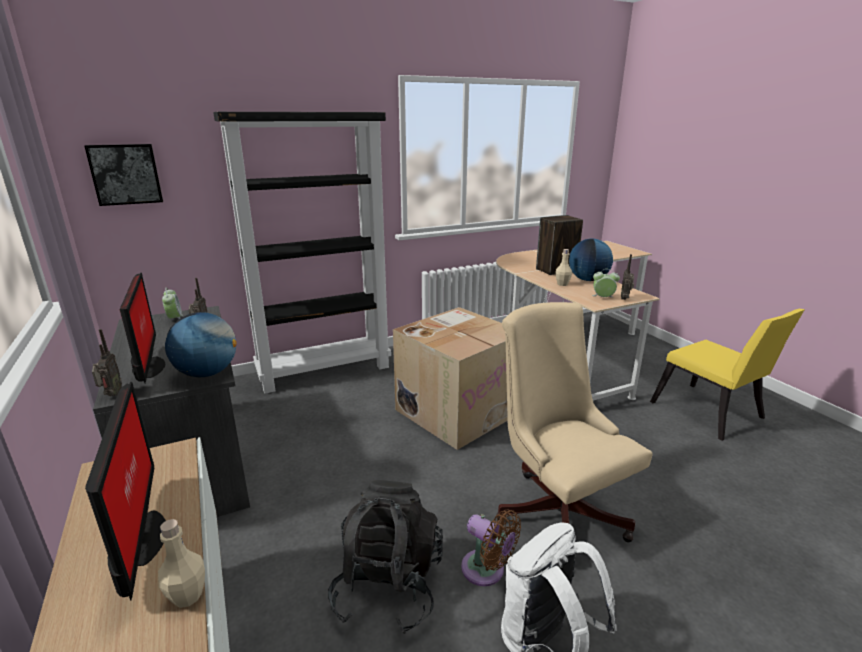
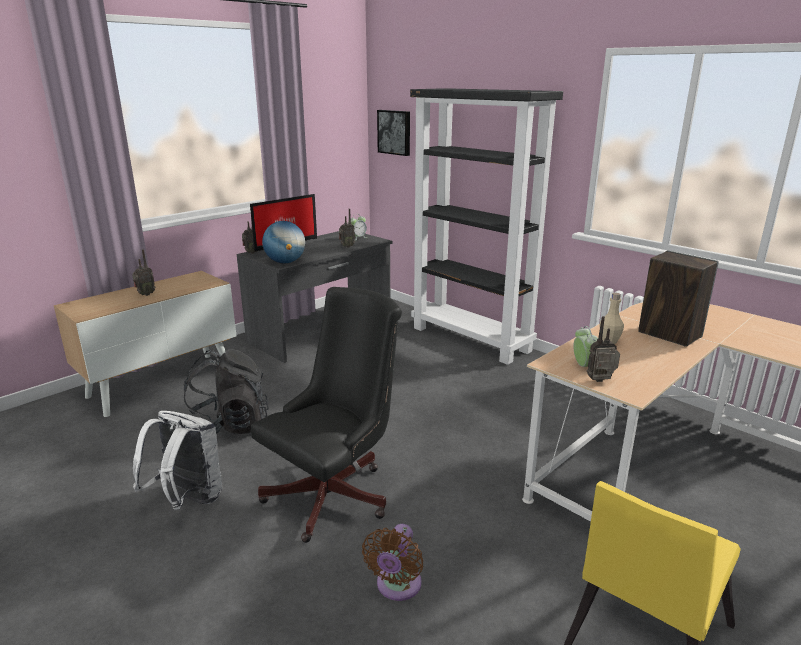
camera: 70 degrees right, 0 degrees up
monitor [85,382,166,601] -> radio [132,249,155,296]
beige bottle [158,519,205,608] -> none
cardboard box [393,307,508,450] -> none
brown fan [461,509,521,586] -> brown fan moved to [362,524,423,601]
beige office chair [496,302,653,542] -> black office chair [251,287,402,543]
globe [569,239,613,281] -> none

